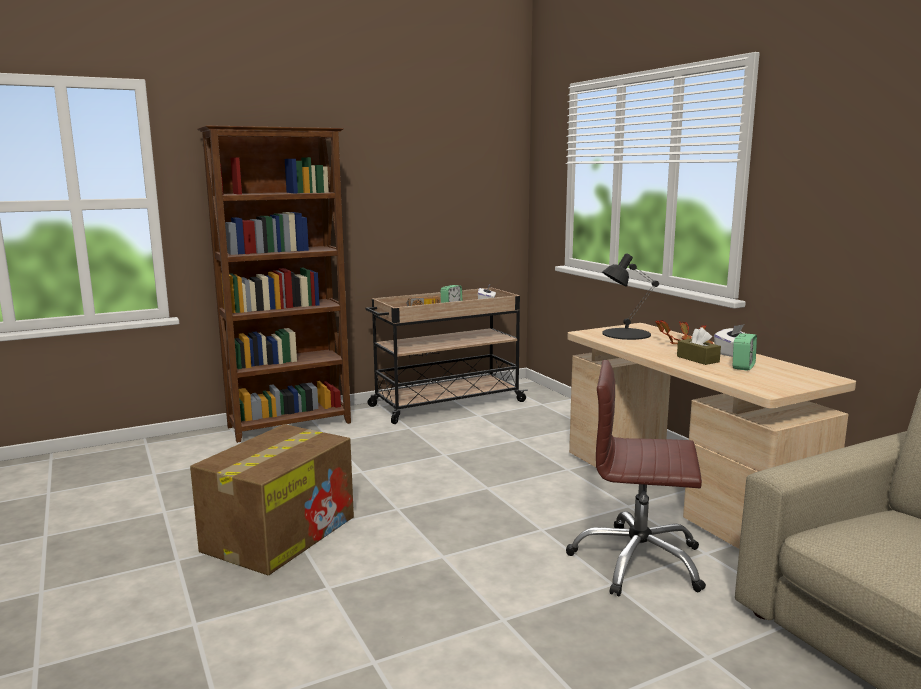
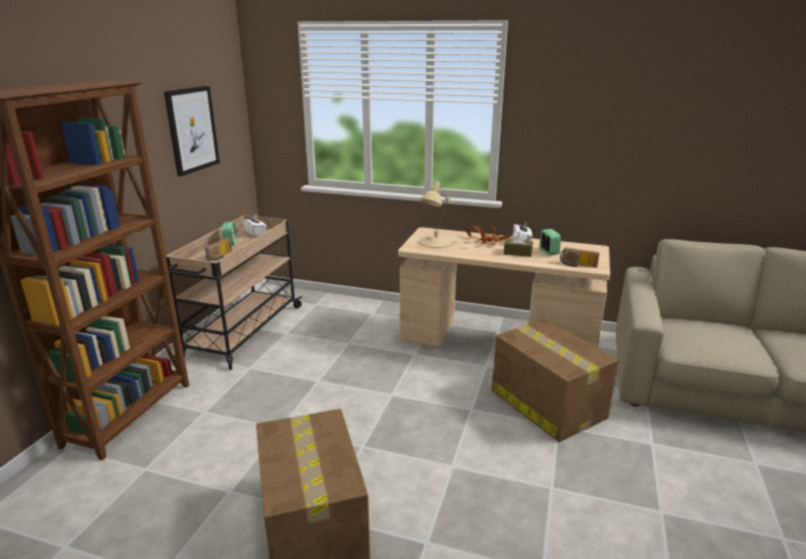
camera: 45 degrees left, 10 degrees up
brown office chair [566,360,706,596] -> cardboard box [492,319,619,442]
black table lamp [602,253,659,340] -> beige table lamp [418,181,455,248]
none -> picture [164,86,220,176]
none -> radio [560,247,600,268]

